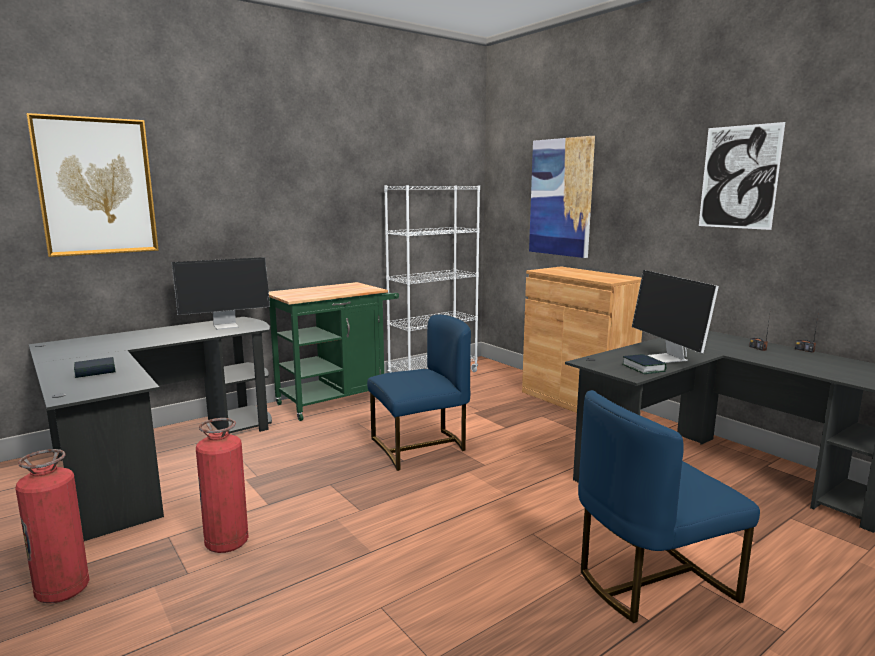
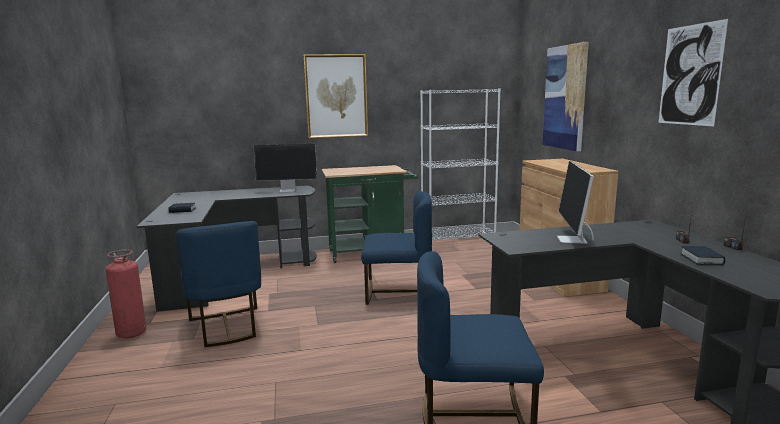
camera: 25 degrees right, 0 degrees up
picture [26,113,159,257] -> picture moved to [304,54,368,138]
fire extinguisher [196,418,249,553] -> blue chair [176,221,261,347]
book [622,354,667,374] -> book moved to [680,246,725,265]

